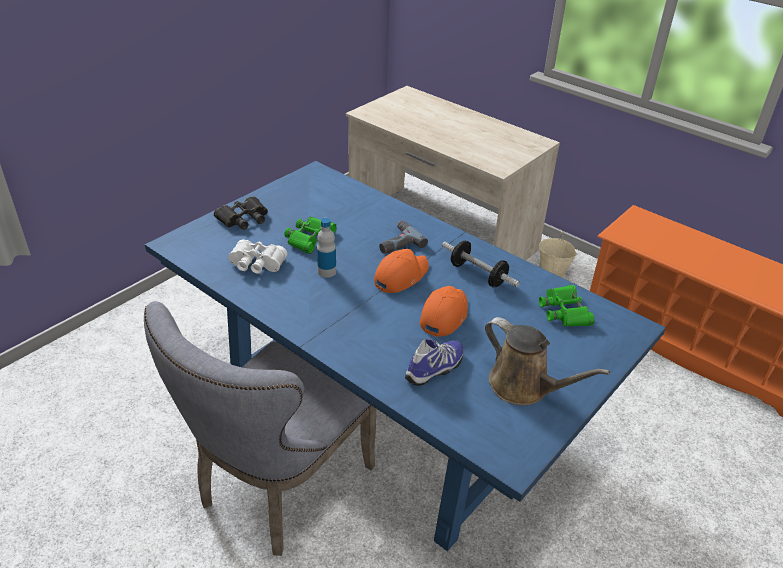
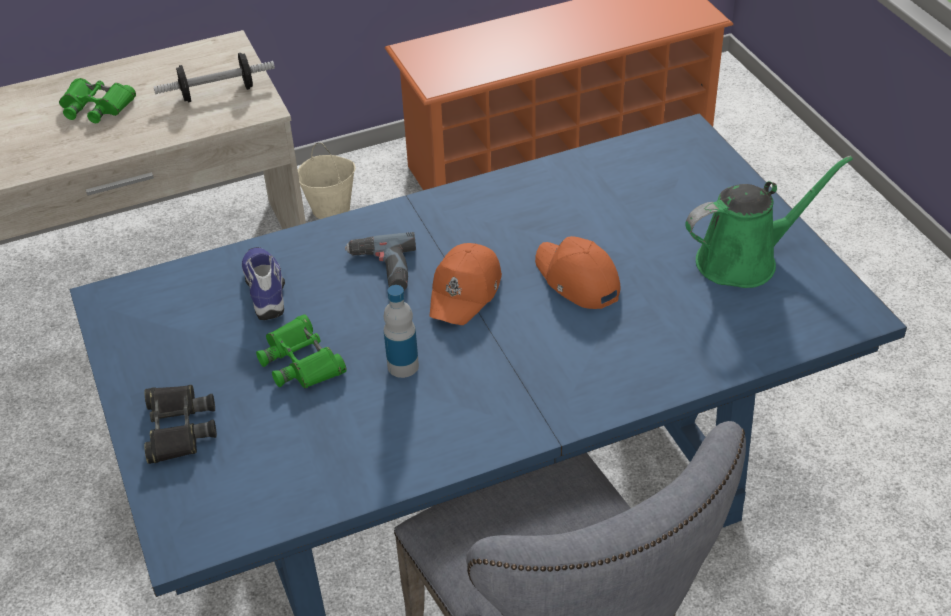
camera: 60 degrees left, 5 degrees up
white binoculars [228,240,287,274] -> none
orange cap [374,249,429,293] -> orange cap turned 135 degrees counterclockwise [429,243,502,325]
shoe [405,339,463,386] -> shoe moved to [242,247,285,320]
dumbbell [442,241,520,287] -> dumbbell moved to [153,53,275,102]
brown watering can [485,317,610,405] -> green watering can [685,156,853,288]
green binoculars [539,285,594,327] -> green binoculars moved to [59,78,136,123]

